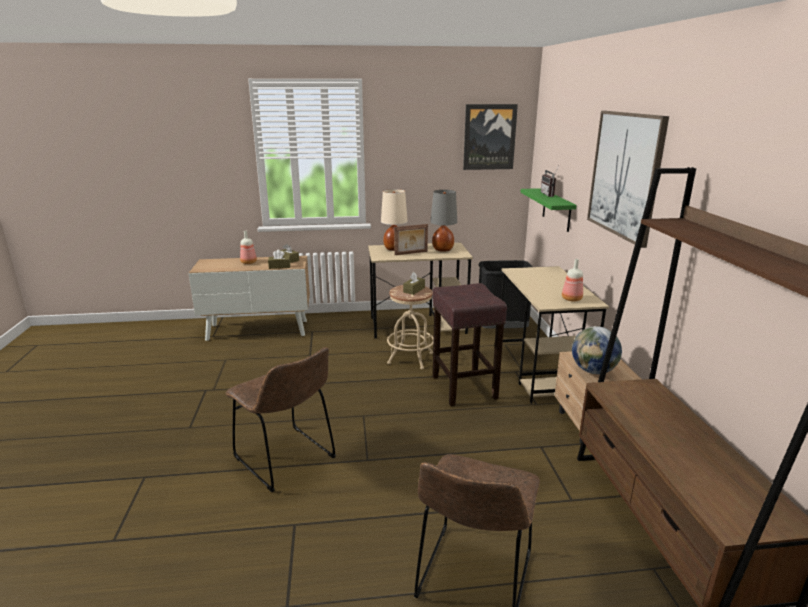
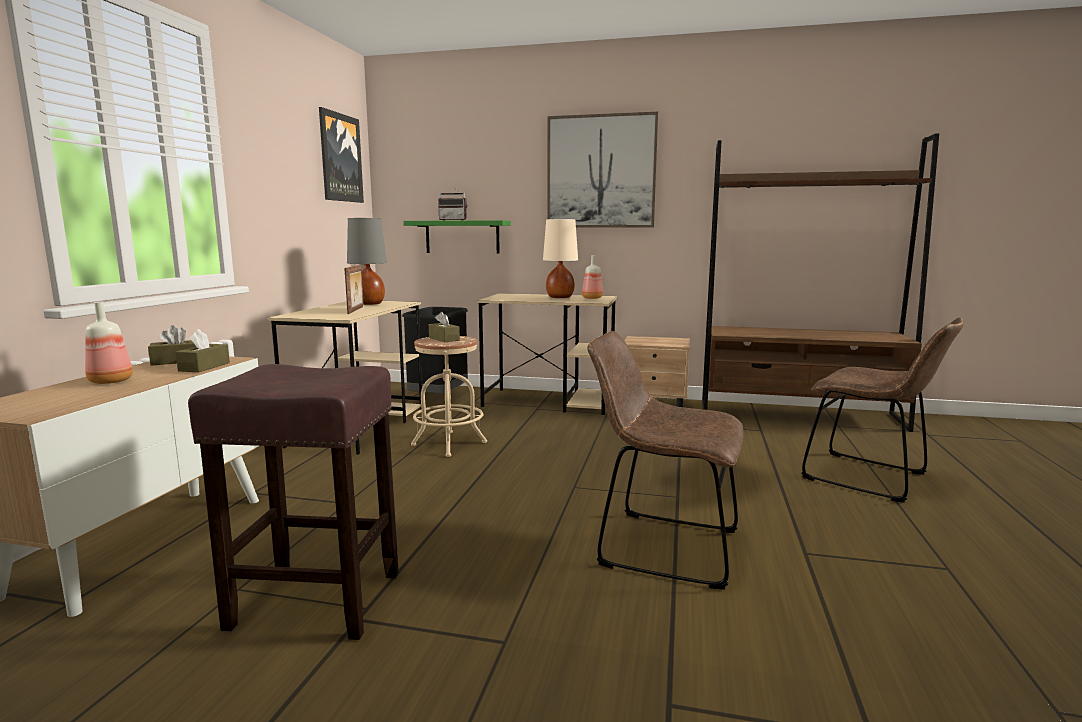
camera: 70 degrees left, 10 degrees down
brown chair [225,347,336,492] -> brown chair turned 135 degrees counterclockwise [587,331,744,590]
beige table lamp [381,189,408,251] -> beige table lamp moved to [543,219,578,298]
brown stool [433,283,507,406] -> brown stool moved to [188,364,399,640]
globe [572,326,622,374] -> none

